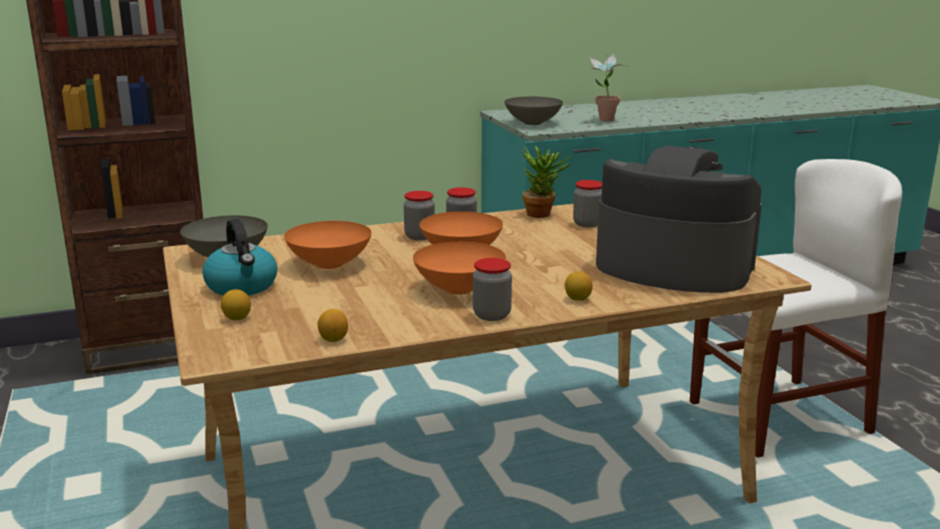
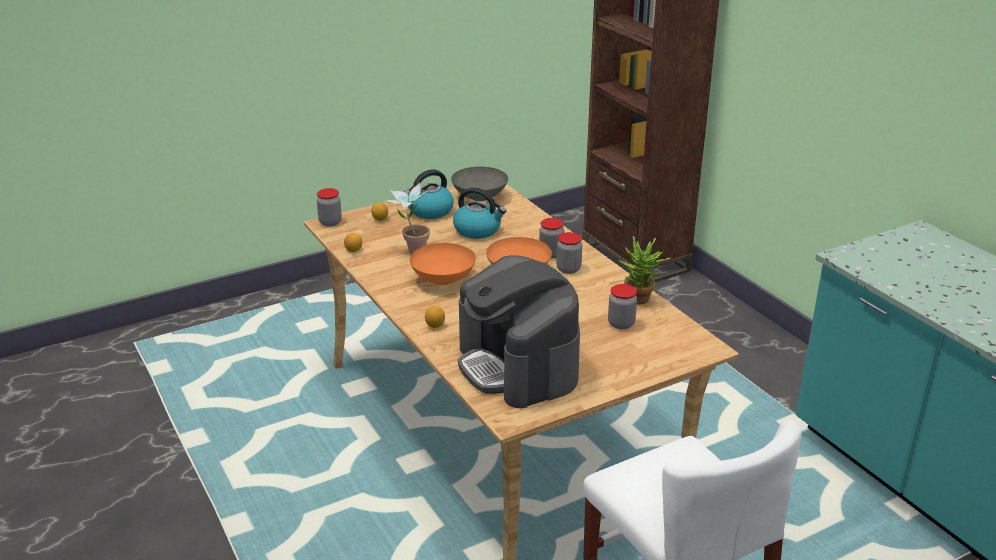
camera: 80 degrees right, 10 degrees up
orange bowl [284,221,372,269] -> kettle [453,188,506,239]
jar [473,258,512,321] -> jar moved to [317,188,342,226]
grey bowl [504,96,563,125] -> none
potted plant [589,53,628,121] -> potted plant moved to [383,182,430,255]
coffee machine [596,146,762,293] -> coffee machine turned 135 degrees clockwise [458,256,580,408]

